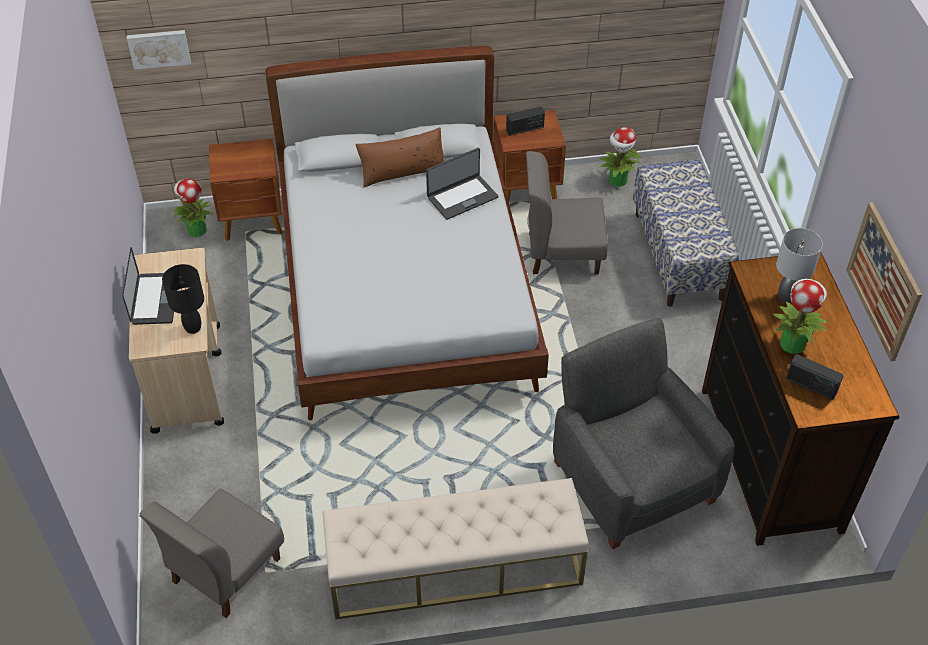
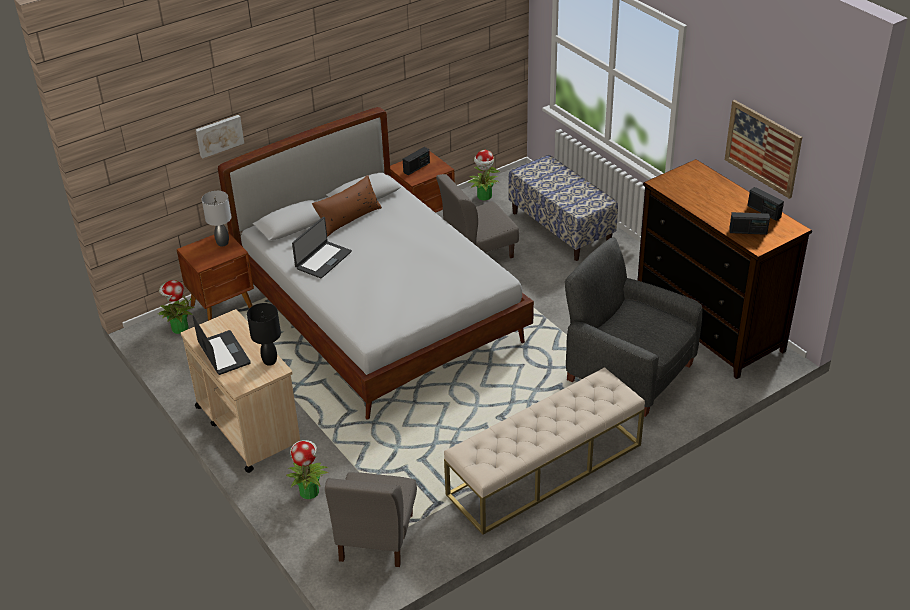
camera: 25 degrees left, 10 degrees down
picture [127,30,191,70] -> picture moved to [196,115,244,159]
laptop [426,148,499,220] -> laptop moved to [292,217,352,278]
potted plant [773,279,829,354] -> potted plant moved to [286,440,328,499]
grey table lamp [776,228,823,303] -> grey table lamp moved to [202,191,232,246]
none -> radio [748,187,784,221]

